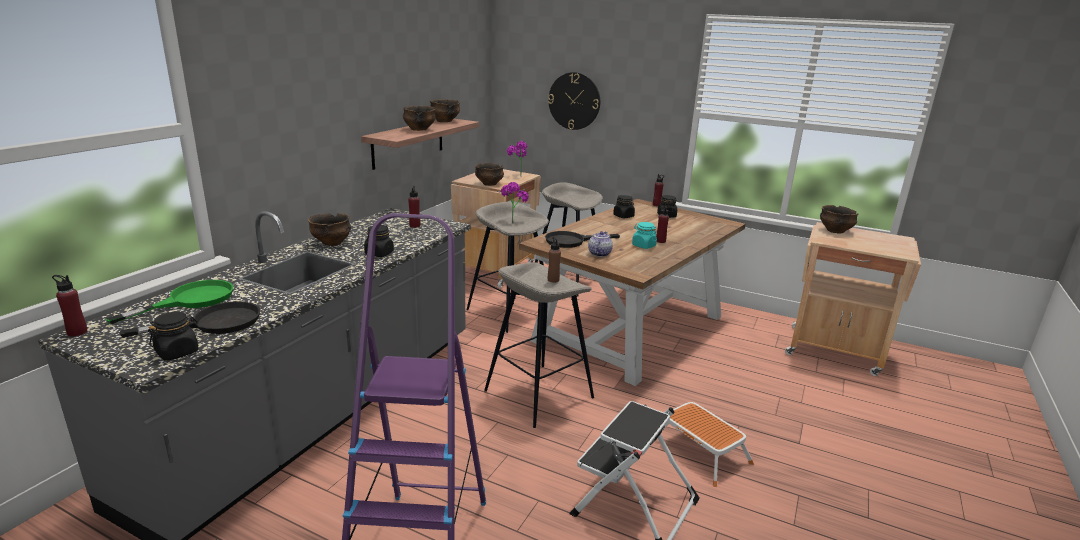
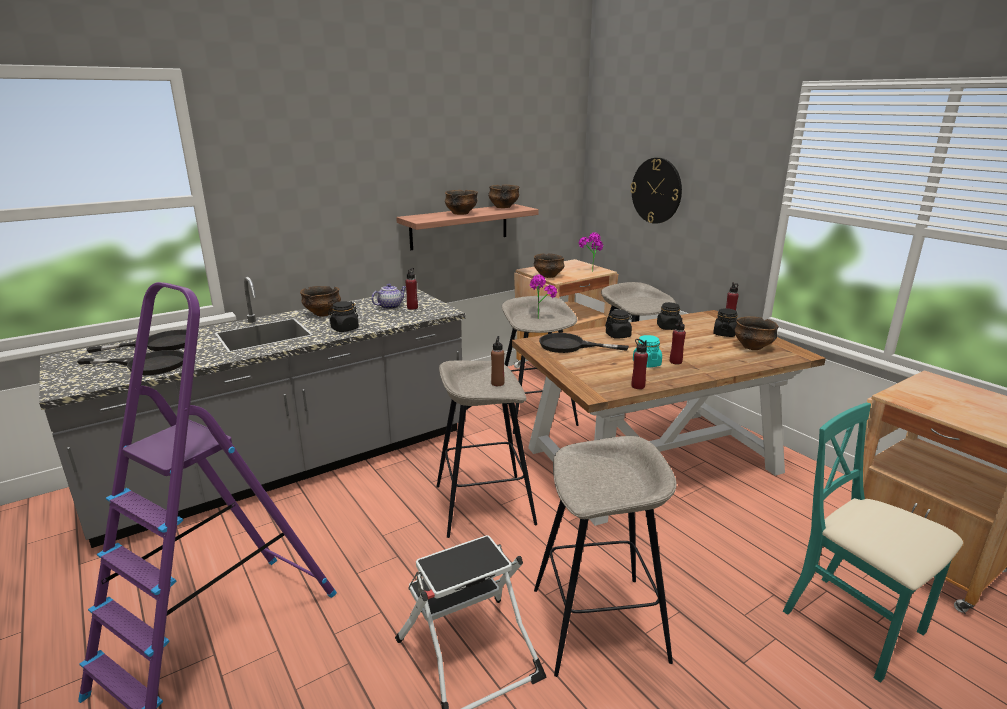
camera: 30 degrees right, 0 degrees up
red bottle [52,275,88,337] -> red bottle moved to [631,339,648,389]
green frying pan [105,280,233,324] -> black frying pan [87,330,186,353]
black jar [148,312,199,360] -> black jar moved to [606,310,633,339]
teapot [588,231,613,257] -> teapot moved to [371,284,406,309]
orange step ladder [664,402,754,487] -> grey stool [534,436,677,677]
bowl [820,205,858,234] -> bowl moved to [735,316,779,350]
none -> turquoise chair [783,402,963,683]

